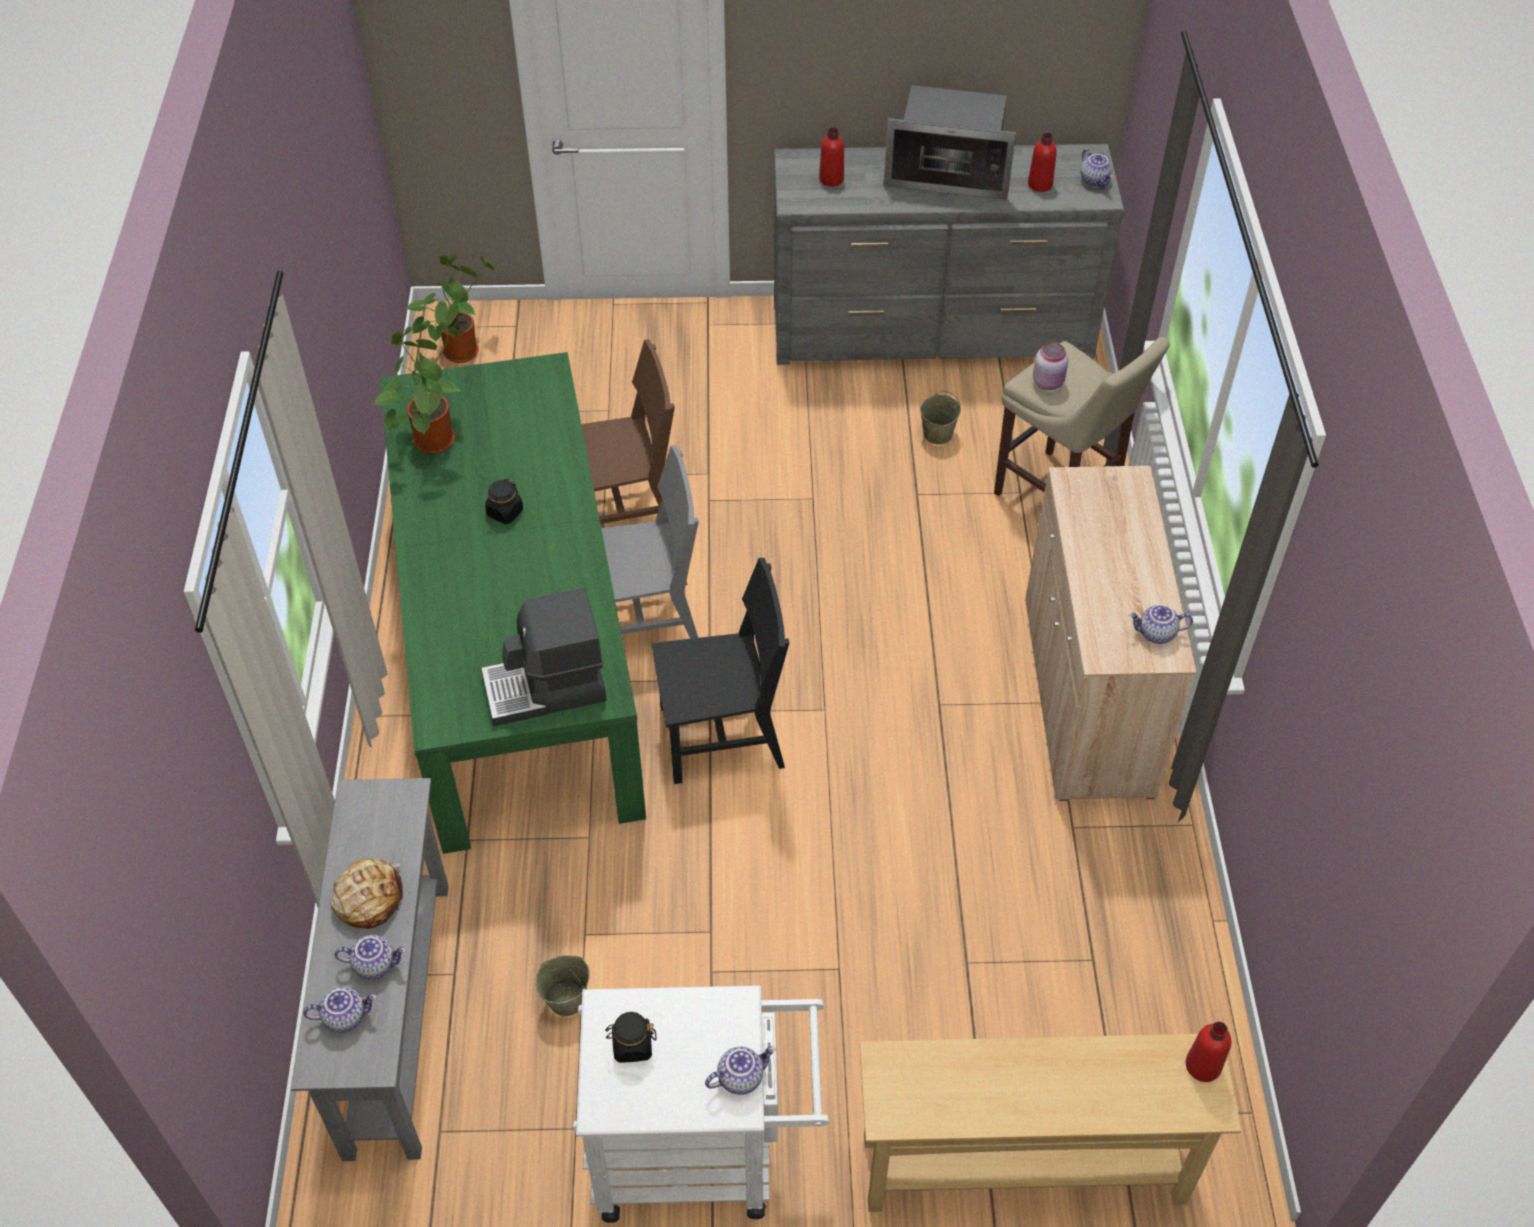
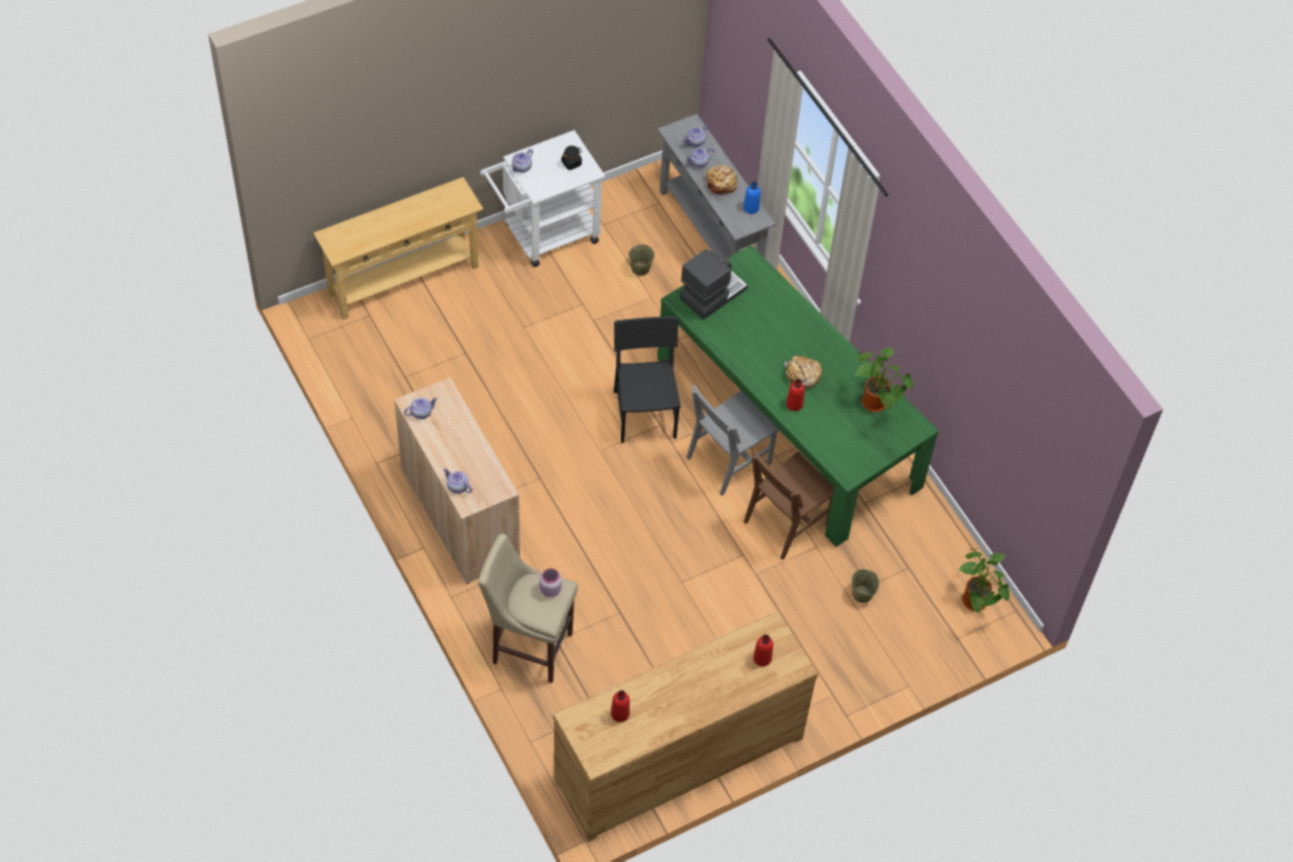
camera: 150 degrees right, 5 degrees up
black jar [485,478,523,524] -> bread [784,356,822,388]
black chair [652,558,789,784] -> black chair turned 120 degrees clockwise [614,316,681,443]
grey dresser [773,144,1125,365] -> brown dresser [553,611,818,842]
microwave [884,85,1016,200] -> none
beige bucket [920,391,961,445] -> beige bucket moved to [851,569,879,603]
teapot [1081,149,1113,187] -> teapot moved to [443,468,472,494]
red bottle [1186,1022,1231,1082] -> red bottle moved to [786,379,805,411]
none -> blue bottle [743,182,761,214]

